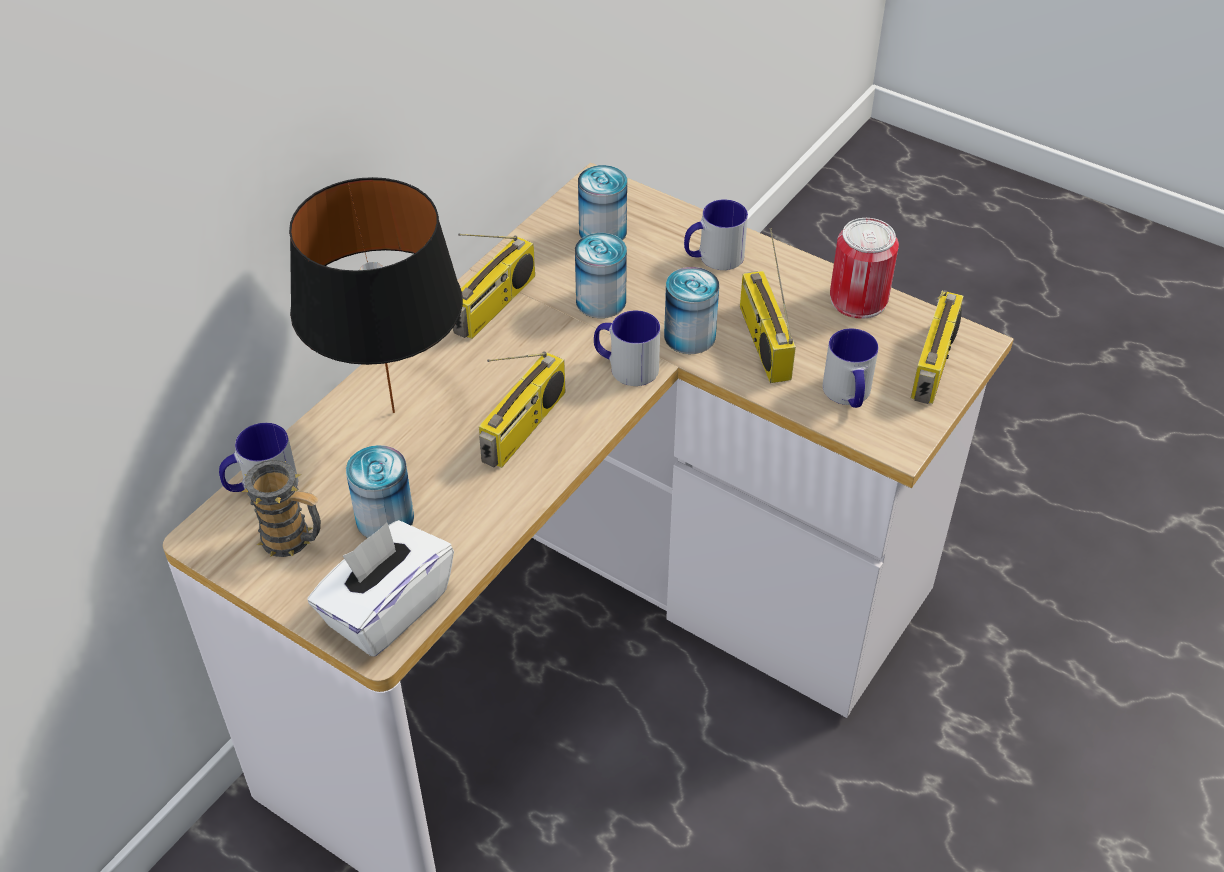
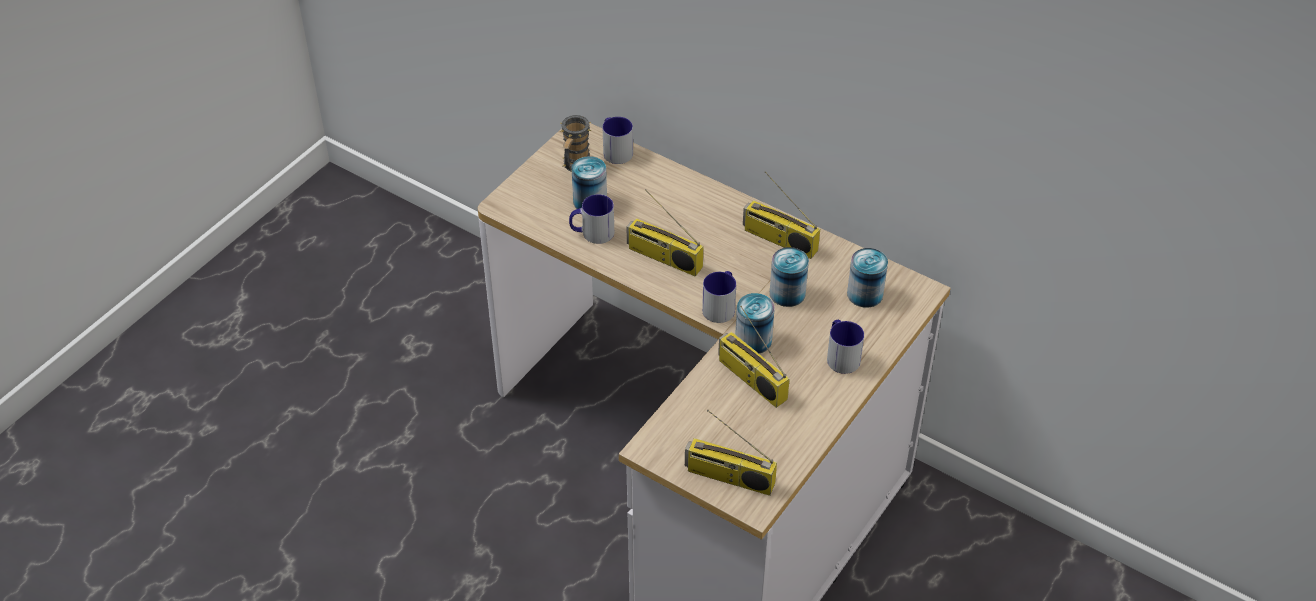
camera: 90 degrees right, 0 degrees up
black table lamp [289,177,463,413] -> none
white tissue box [308,520,454,657] -> none
radio [740,228,796,383] -> radio turned 120 degrees counterclockwise [718,306,790,408]
mug [823,328,878,408] -> mug moved to [569,194,614,244]
can [830,218,899,319] -> none

